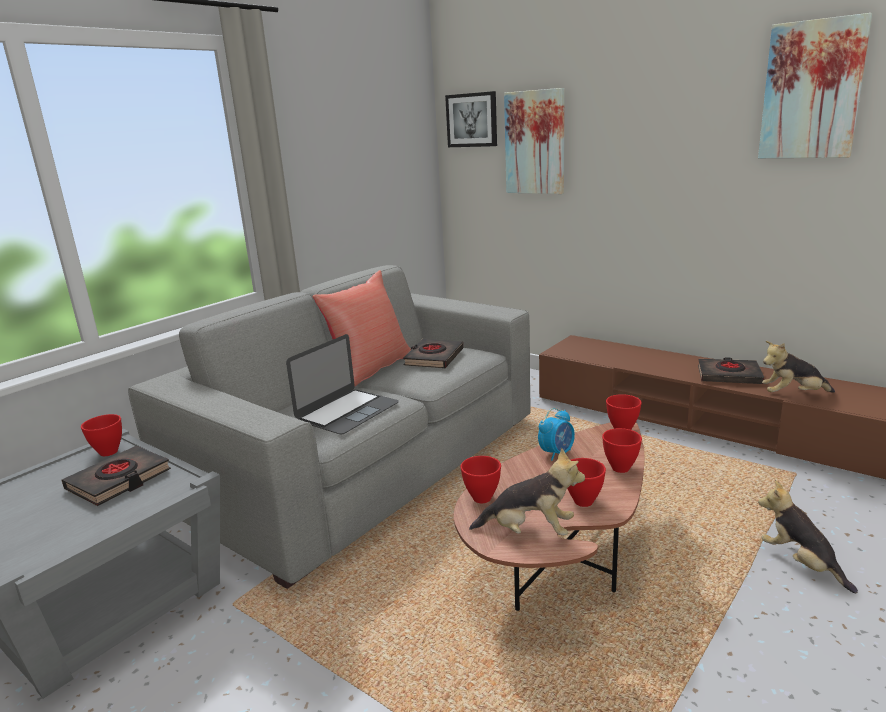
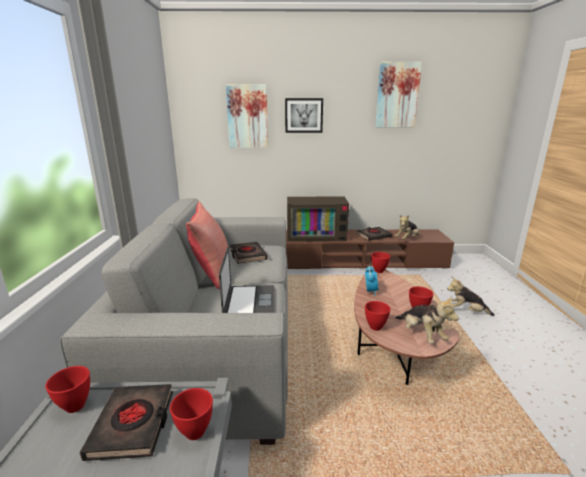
camera: 40 degrees left, 0 degrees up
picture [445,91,497,147] -> picture moved to [285,98,323,133]
plush toy [469,448,585,536] -> plush toy turned 90 degrees clockwise [395,296,459,344]
red bowl [602,428,642,473] -> red bowl moved to [170,388,213,440]
none -> television [287,197,349,242]

